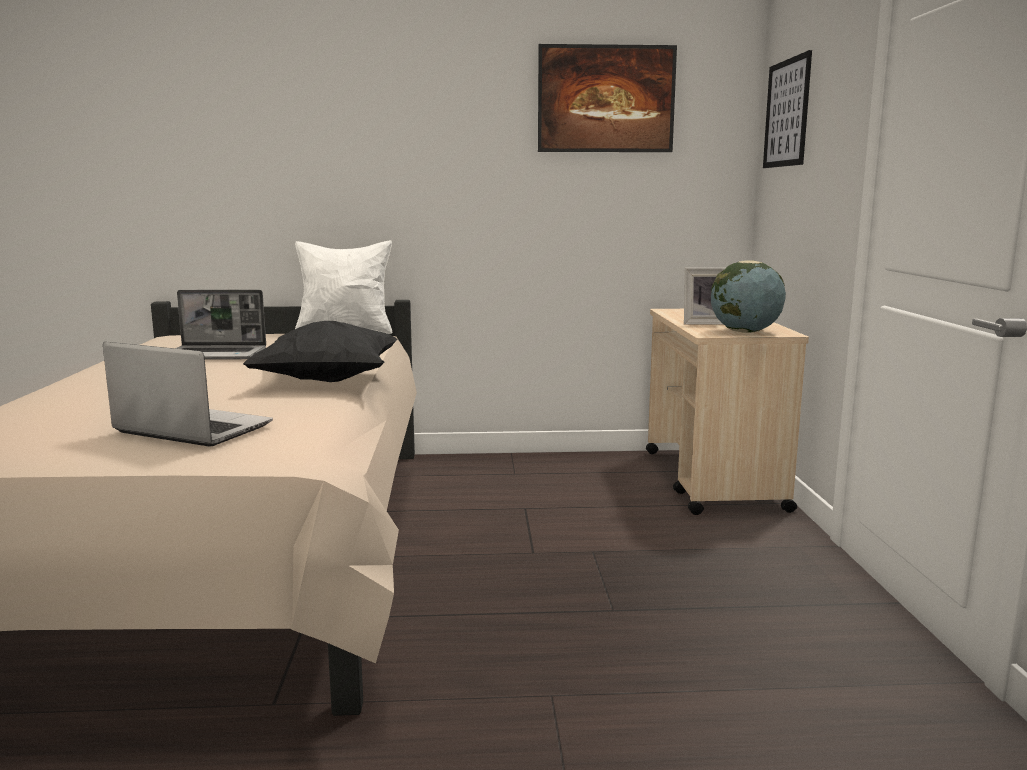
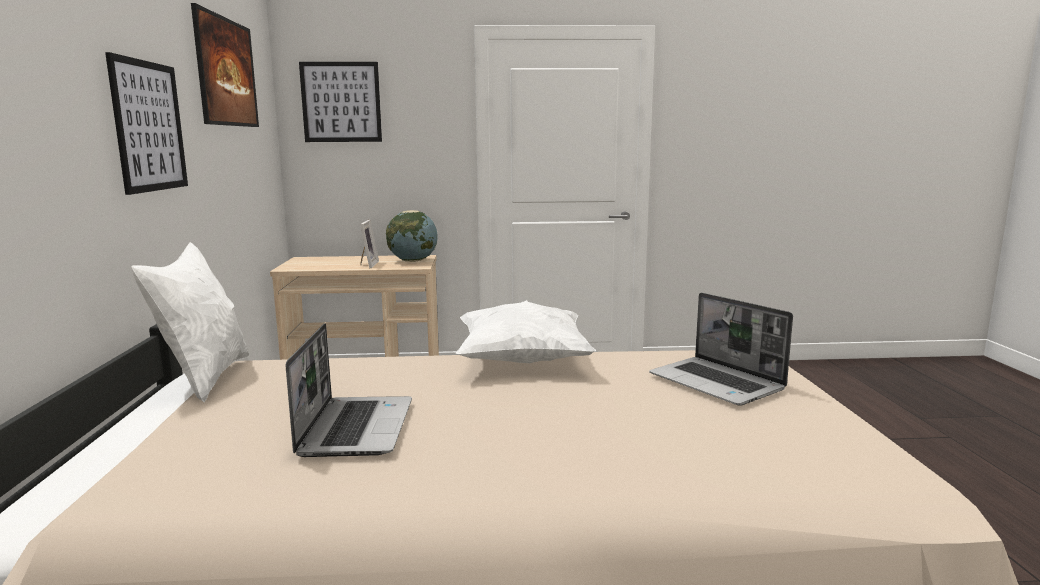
camera: 90 degrees left, 0 degrees up
laptop [103,342,273,446] -> laptop turned 60 degrees counterclockwise [649,293,793,406]
black pillow [243,321,398,382] -> white pillow [456,300,596,363]
none -> picture [105,52,188,195]

